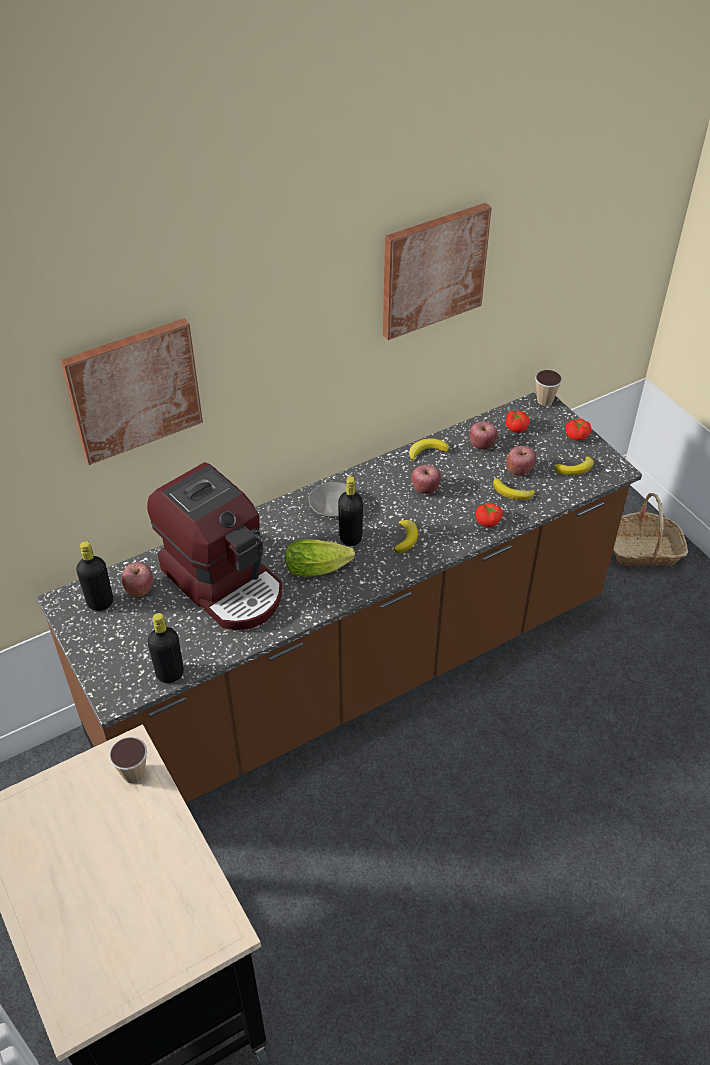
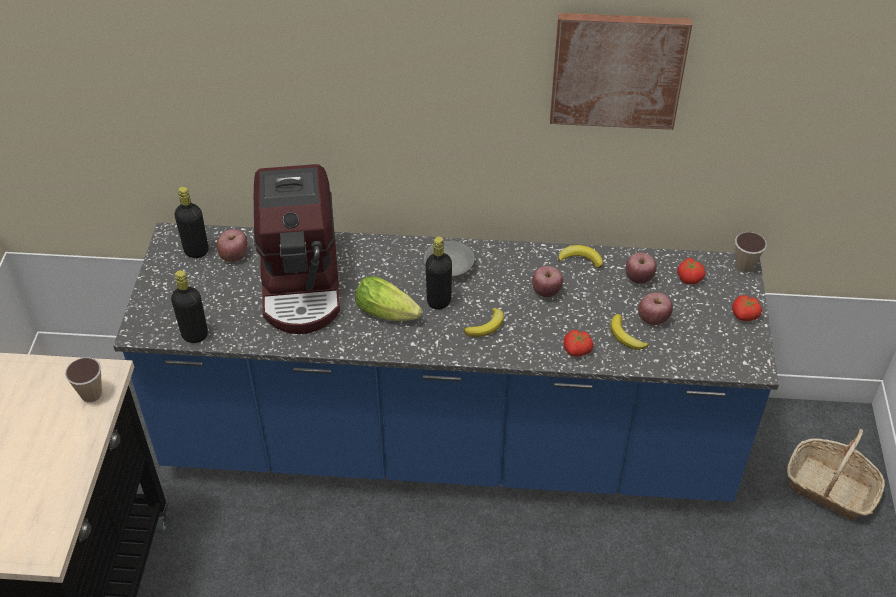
camera: 35 degrees right, 0 degrees up
brown counter [36,392,642,803] -> blue counter [113,223,779,502]
picture [60,318,203,465] -> none
banana [555,456,594,475] -> none

